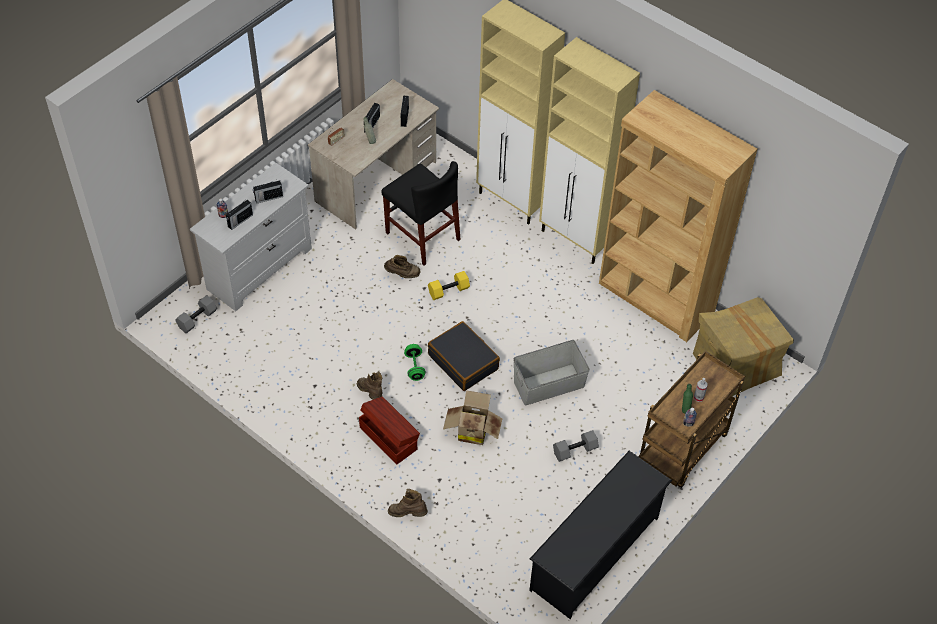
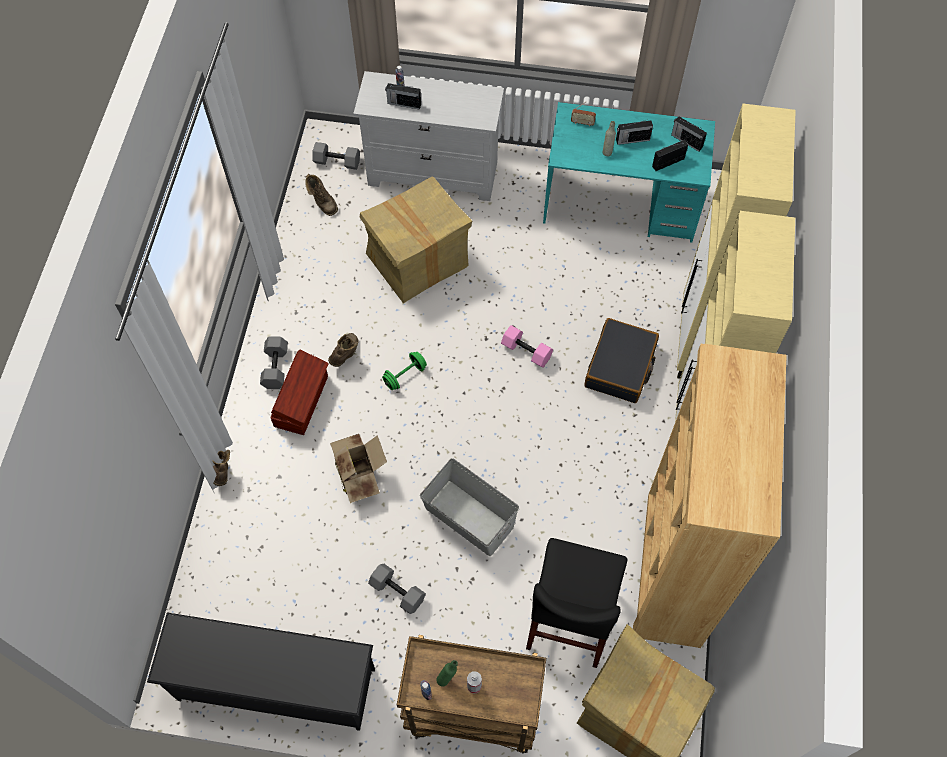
camera: 60 degrees right, 10 degrees up
radio [253,181,283,203] -> radio moved to [671,116,707,152]
beige desk [308,79,439,230] -> turquoise desk [543,102,715,243]
black chair [382,161,461,266] -> black chair moved to [526,538,627,668]
brown boot [384,255,420,278] -> brown boot moved to [305,174,338,216]
yellow dumbbell [428,271,470,300] -> pink dumbbell [501,325,553,368]
black suitcase [428,321,500,391] -> black suitcase moved to [584,318,659,403]
none -> grey dumbbell [260,336,288,389]
none -> cardboard box [360,177,472,303]

